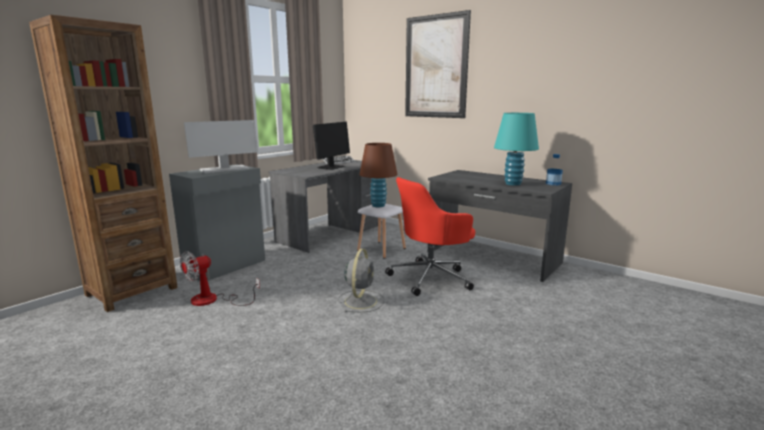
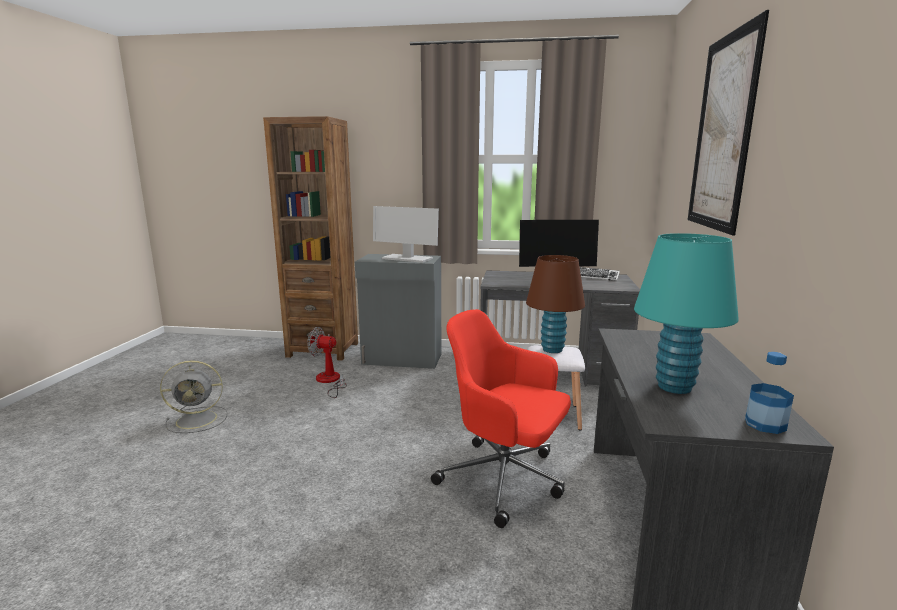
camera: 60 degrees right, 0 degrees up
grey fan [338,249,384,312] -> grey fan moved to [160,360,227,433]

